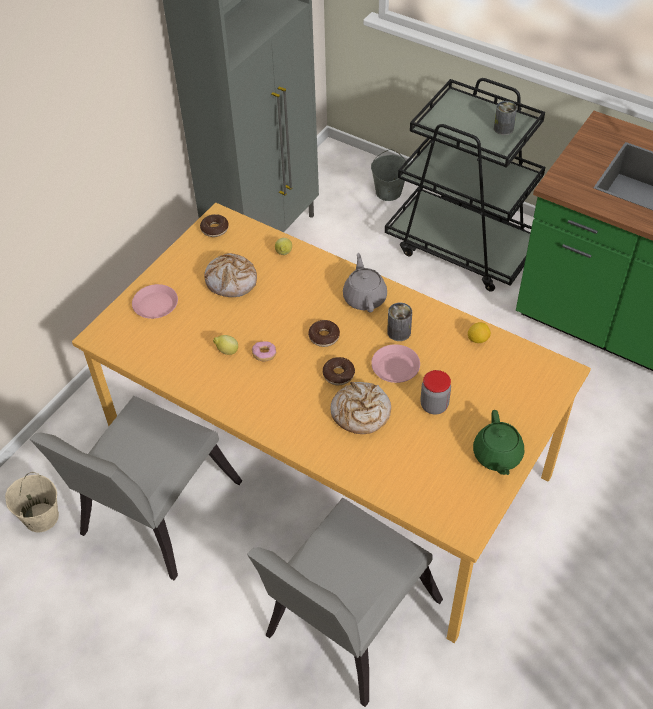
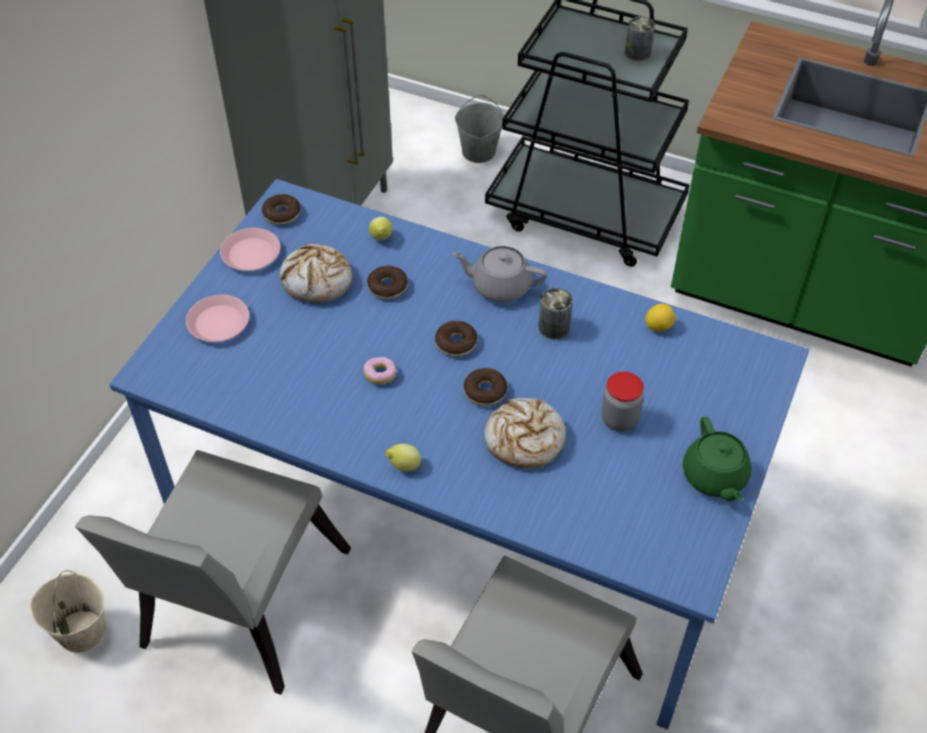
camera: 10 degrees left, 0 degrees up
orange dining table [72,203,591,643] -> blue dining table [109,179,809,730]
lemon [213,335,238,355] -> lemon moved to [385,444,421,472]
grey teapot [343,253,387,313] -> grey teapot turned 60 degrees counterclockwise [452,246,547,302]
pink plate [371,344,420,383] -> pink plate moved to [220,228,280,271]
none -> donut [367,266,408,299]

